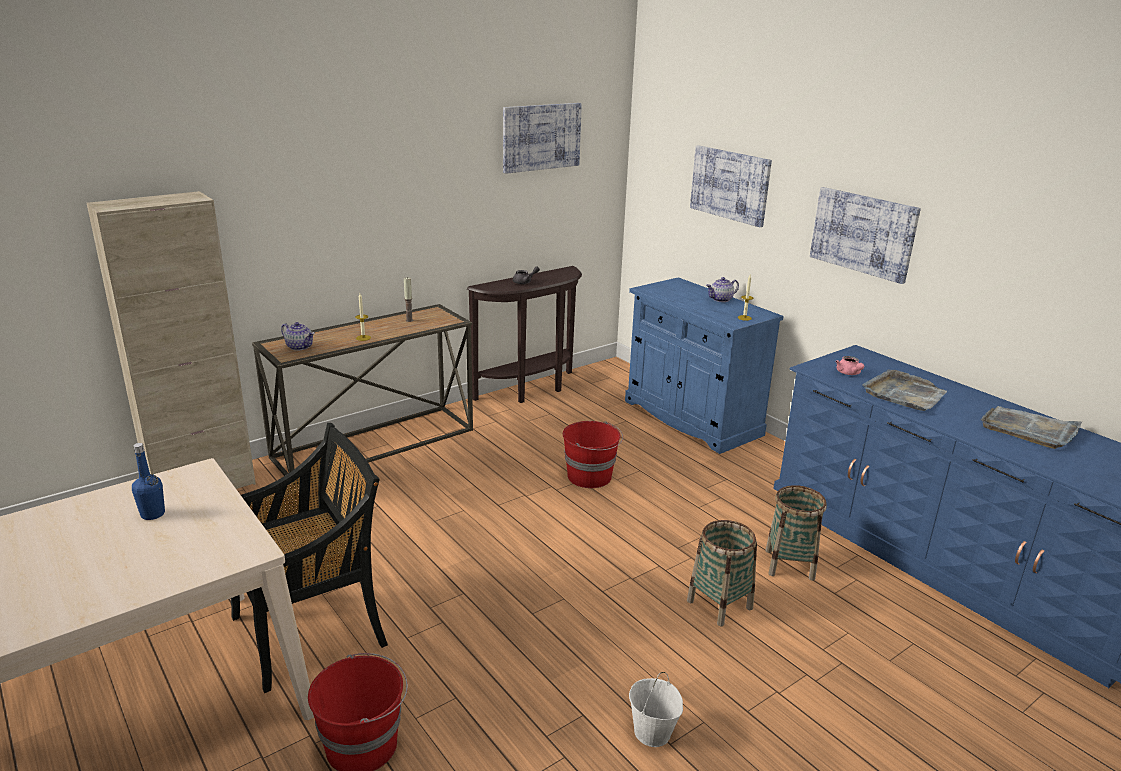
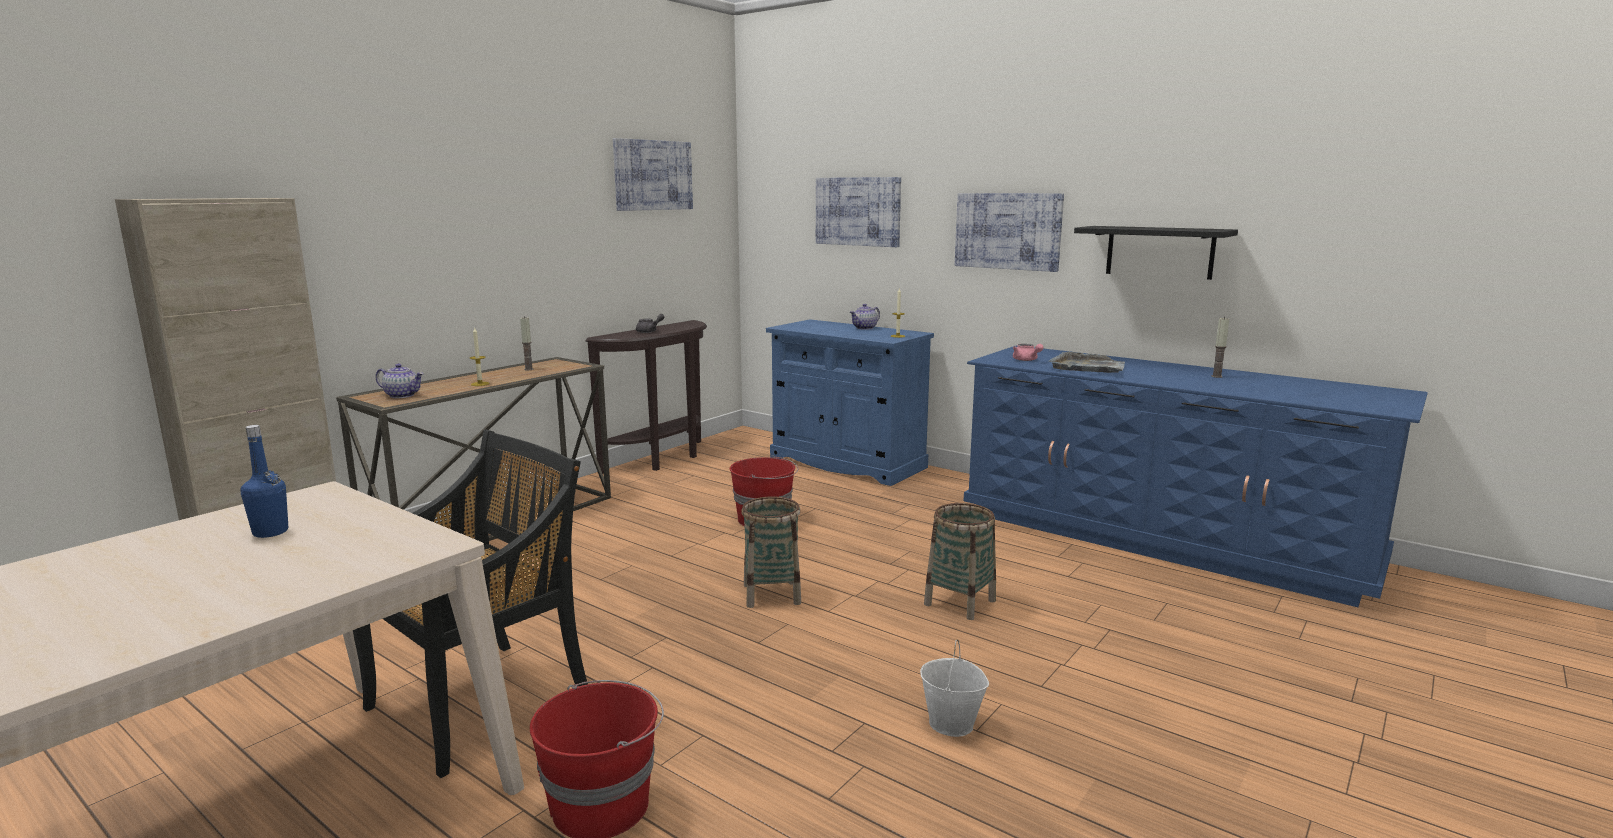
camera: 15 degrees left, 10 degrees down
basket [765,485,827,581] -> basket moved to [741,497,801,608]
grey tray [980,406,1082,449] -> candle [1212,317,1229,378]
none -> black shelf [1074,226,1238,280]

